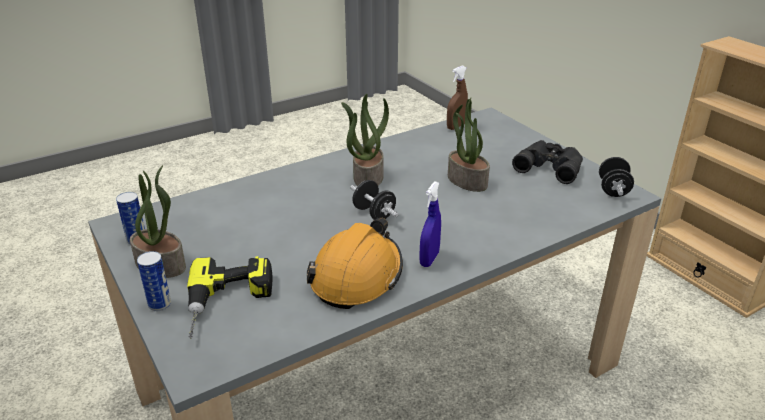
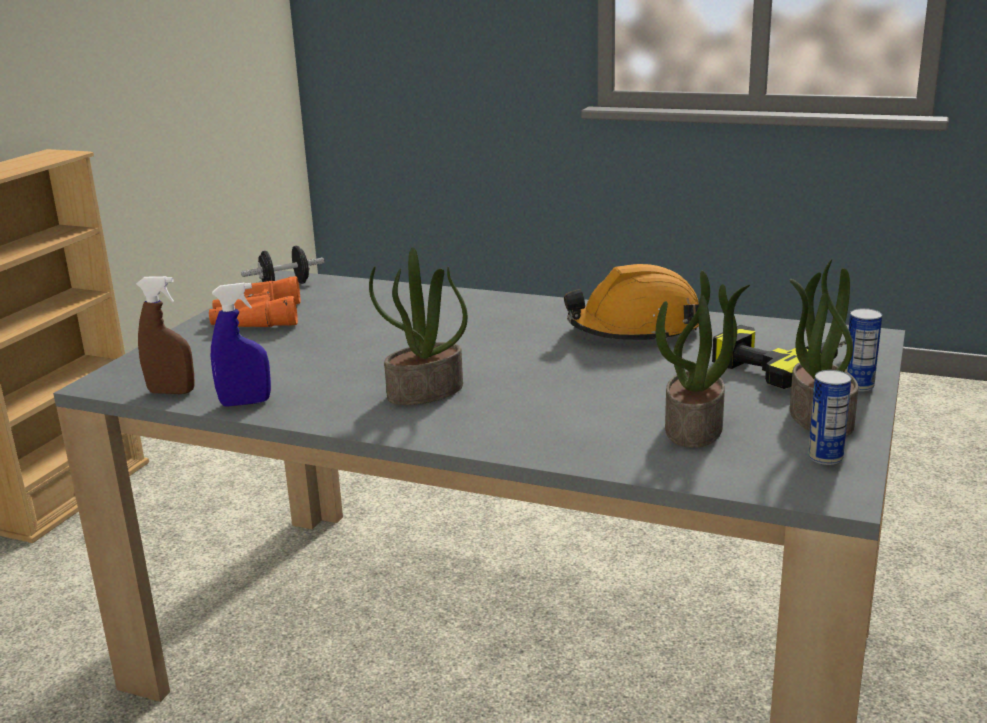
camera: 125 degrees left, 10 degrees down
black dumbbell [350,180,399,220] -> none
blue spray bottle [420,181,441,267] -> blue spray bottle moved to [211,283,271,407]
potted plant [448,98,490,192] -> potted plant moved to [656,271,750,448]
black binoculars [512,140,583,184] -> orange binoculars [209,276,301,327]

